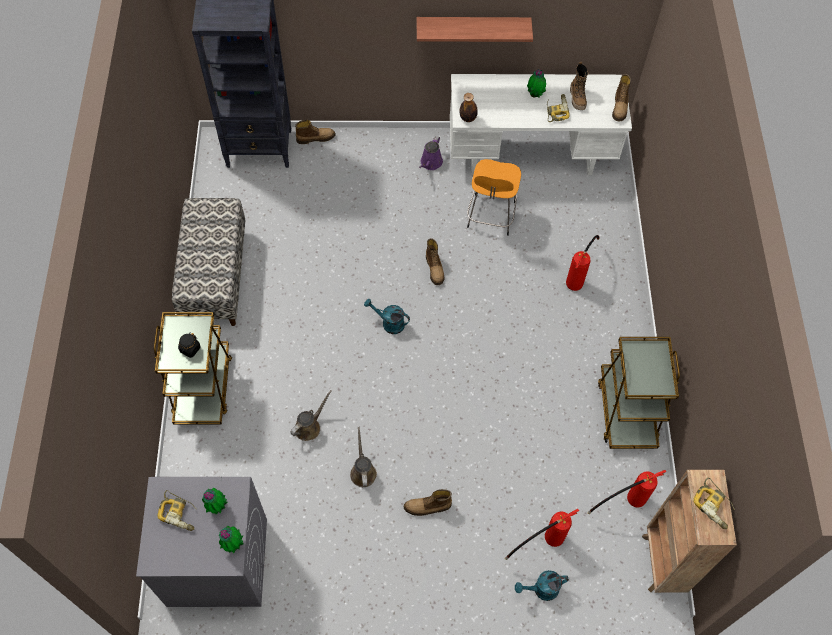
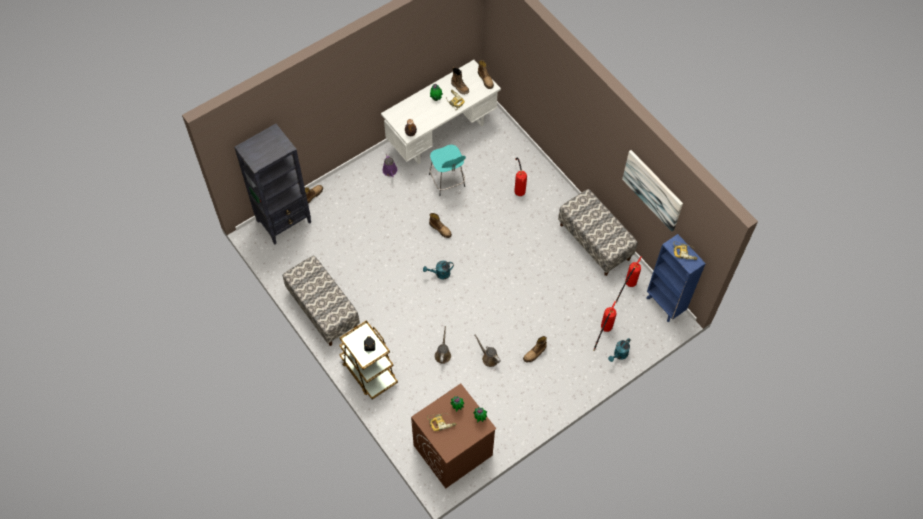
camera: 35 degrees left, 0 degrees up
grey washing machine [136,476,267,607] -> brown washing machine [411,384,496,488]
shelf [417,17,533,42] -> none
orange stool [467,159,521,236] -> turquoise stool [429,145,466,196]
brown cart [598,337,680,449] -> bench [558,189,638,276]
brown bookcase [642,470,737,593] -> blue bookcase [646,234,706,322]
none -> picture [622,150,683,232]

